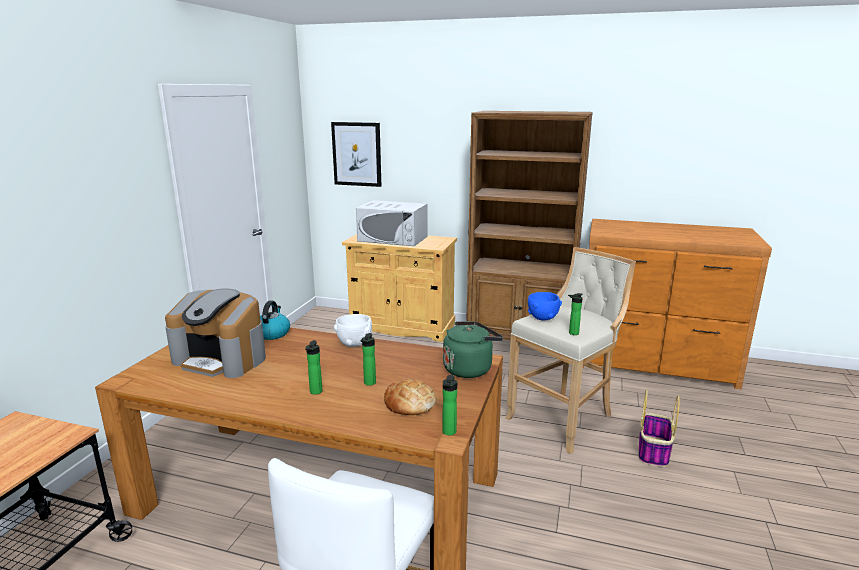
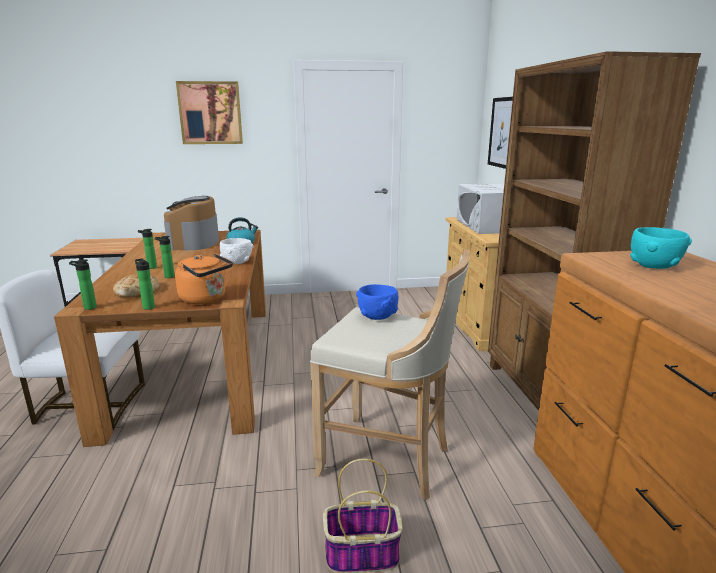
camera: 65 degrees right, 0 degrees up
green kettle [443,321,503,378] -> orange kettle [175,253,233,304]
bottle [568,293,582,335] -> bottle moved to [135,259,155,310]
none -> picture [176,81,243,144]
none -> turquoise bowl [630,227,692,269]

